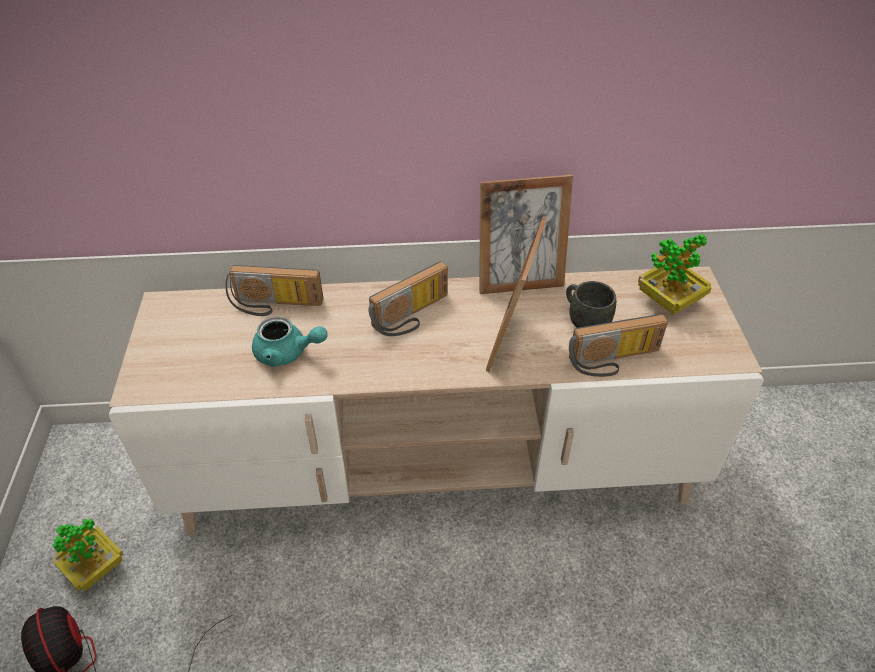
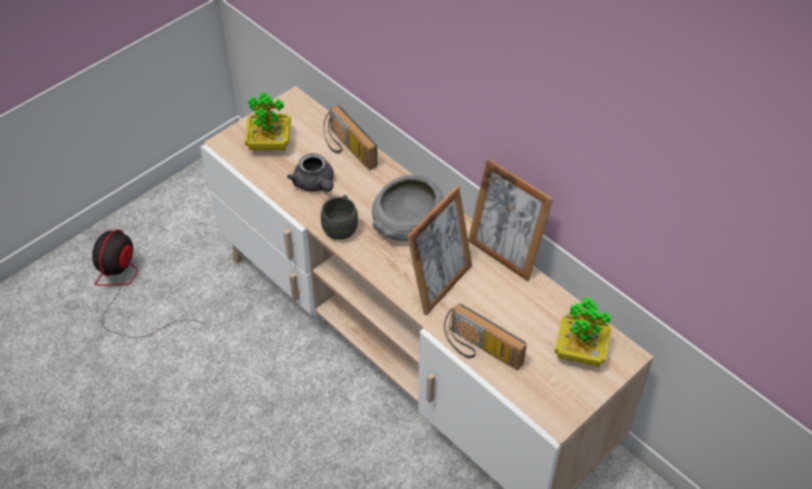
camera: 50 degrees right, 5 degrees up
potted plant [52,518,124,592] -> potted plant moved to [245,93,291,150]
turquoise teapot [252,317,328,367] -> grey teapot [287,153,334,192]
radio [368,261,448,336] -> grey bowl [372,175,444,241]
picture frame [486,216,547,372] -> picture frame turned 150 degrees clockwise [407,185,472,316]
grey mug [566,281,616,328] -> grey mug moved to [321,195,358,240]

